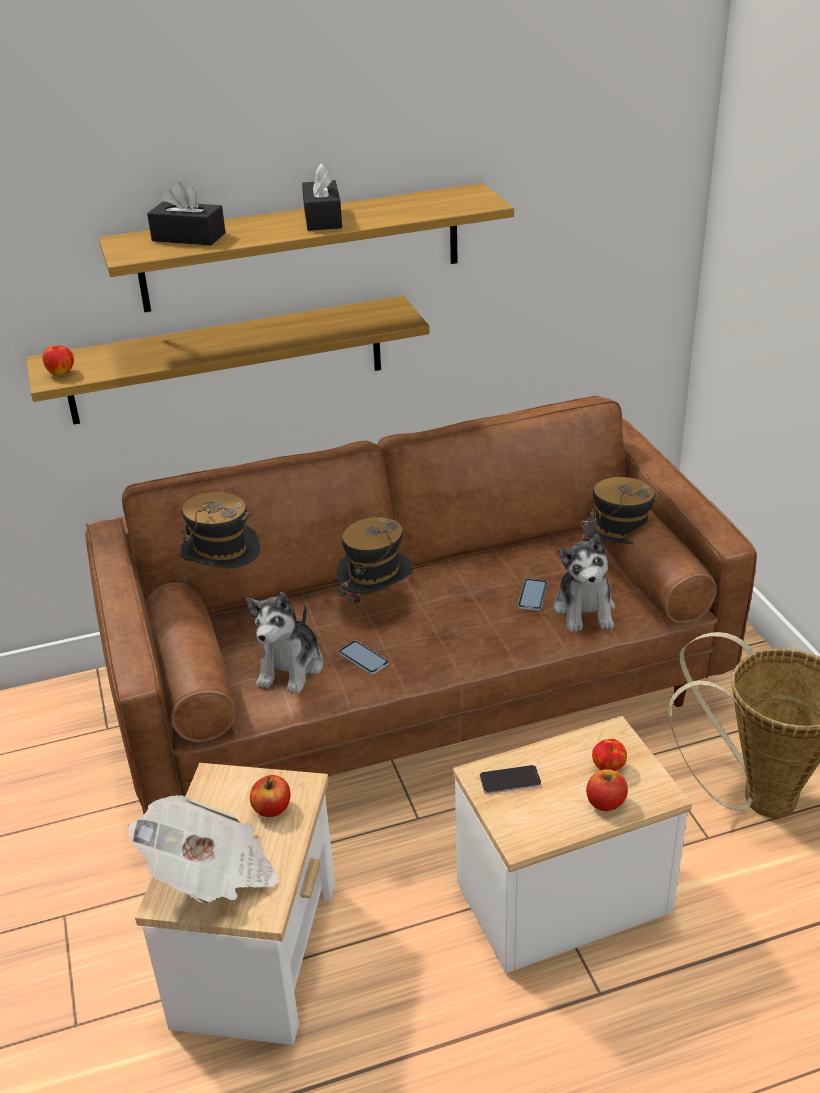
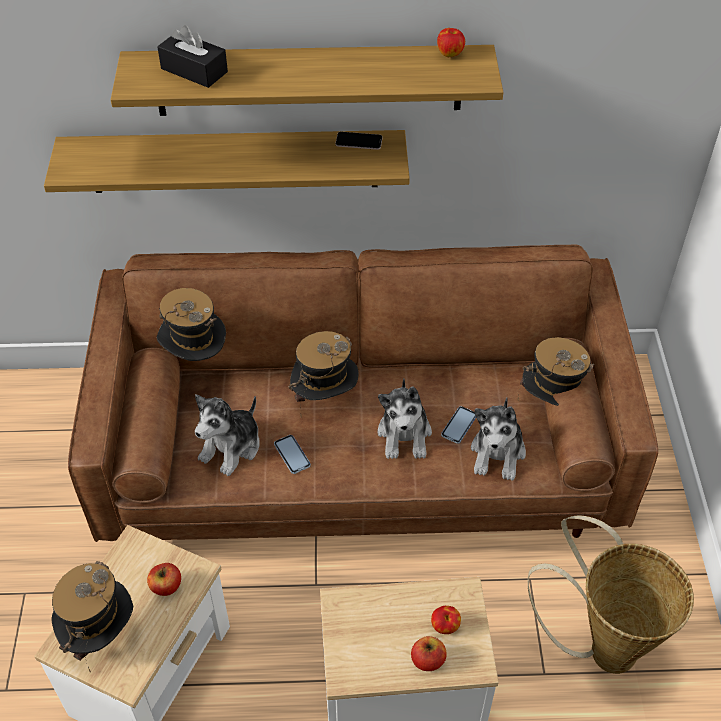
camera: 15 degrees right, 15 degrees up
apple [43,346,74,376] -> apple moved to [437,28,465,57]
newspaper [127,795,279,903] -> hat [51,561,133,673]
black tissue box [302,163,342,231] -> none
phone [479,765,542,794] -> phone moved to [335,132,383,150]
none -> plush toy [377,379,432,459]

